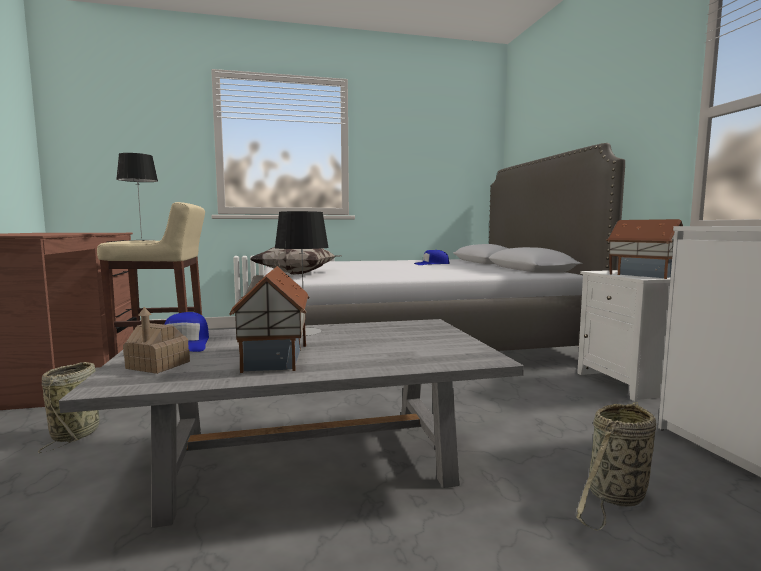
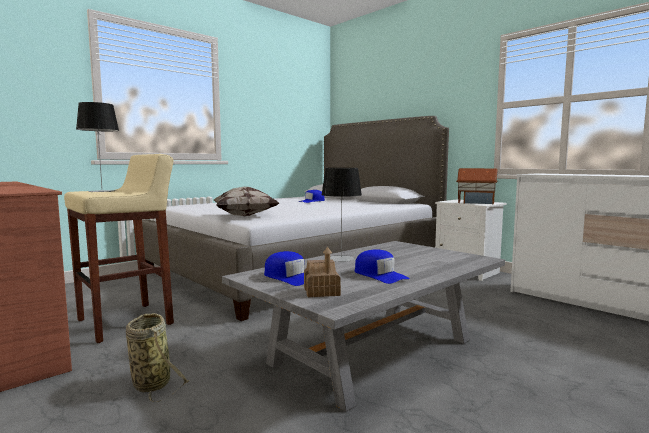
camera: 30 degrees left, 0 degrees up
toy house [229,266,310,373] -> blue cap [355,249,410,284]
basket [576,402,656,531] -> none

